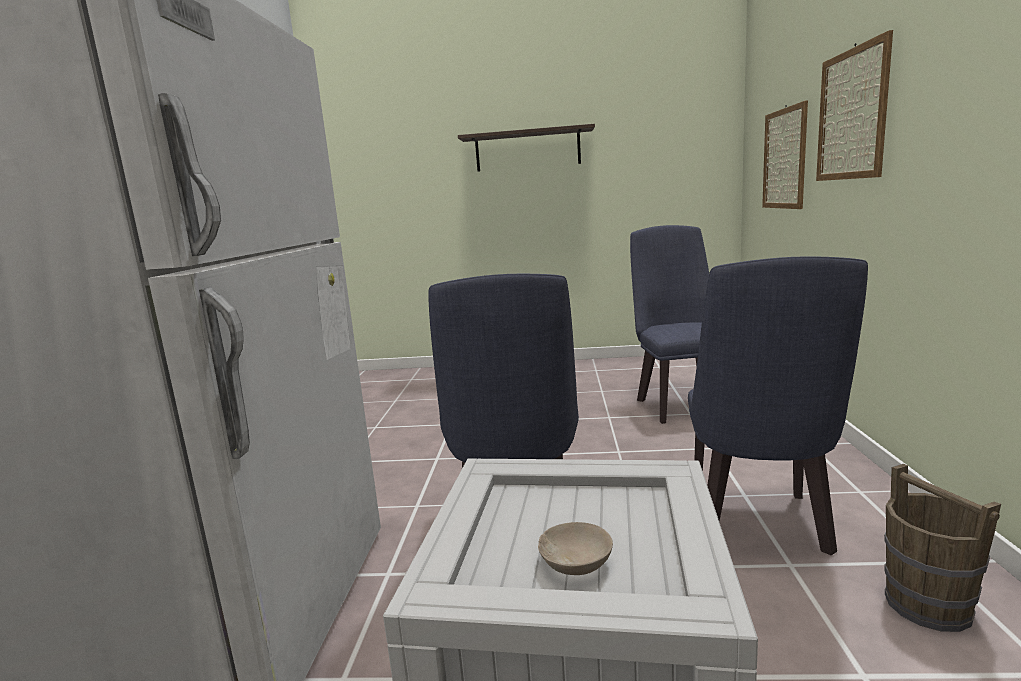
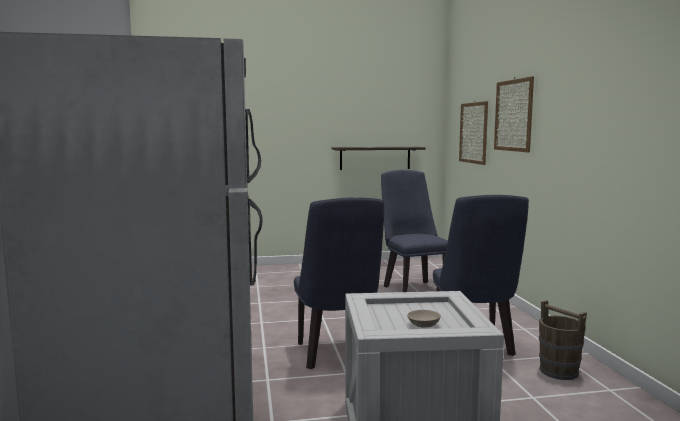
camera: 15 degrees left, 5 degrees down
shelf [458,124,595,172] -> shelf moved to [332,147,426,170]

